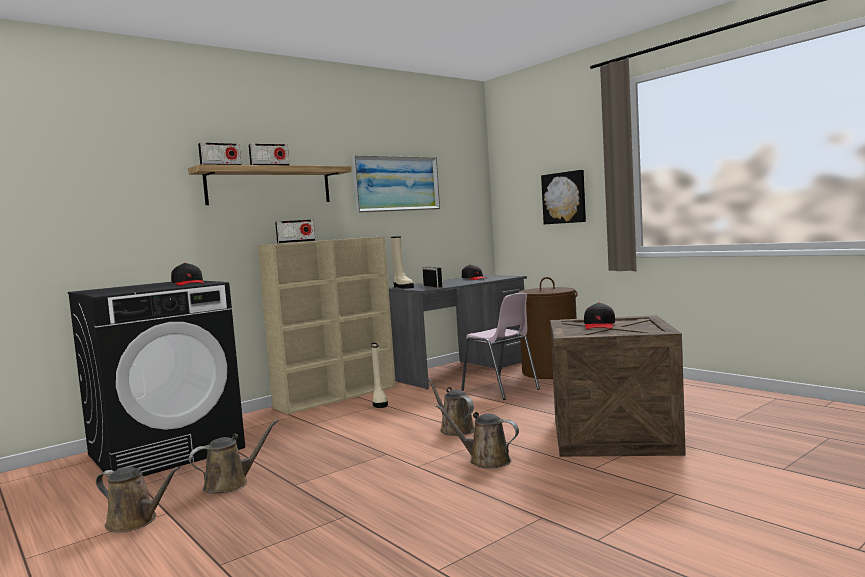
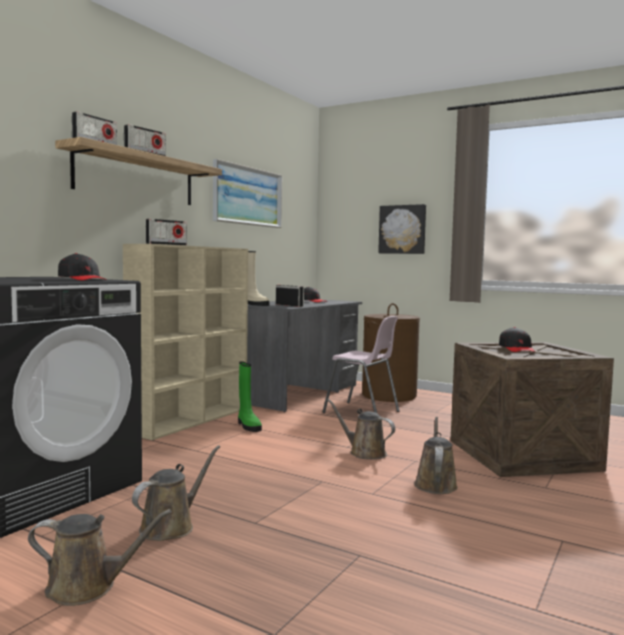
camera: 20 degrees left, 0 degrees up
beige boot [371,343,388,408] -> green boot [238,361,262,432]
brown watering can [436,405,519,469] -> brown watering can turned 90 degrees clockwise [414,417,458,494]

